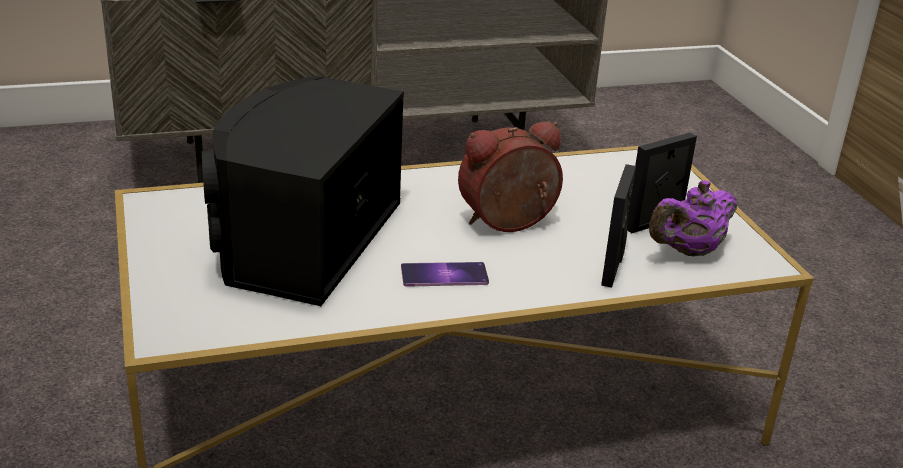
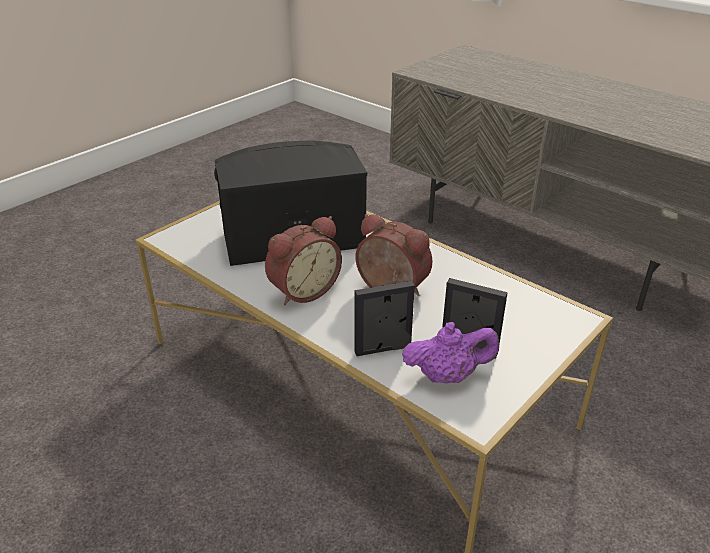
camera: 60 degrees right, 5 degrees up
phone [401,262,489,287] -> alarm clock [265,216,342,305]
purple teapot [649,180,737,257] -> purple teapot turned 150 degrees clockwise [402,322,499,383]

